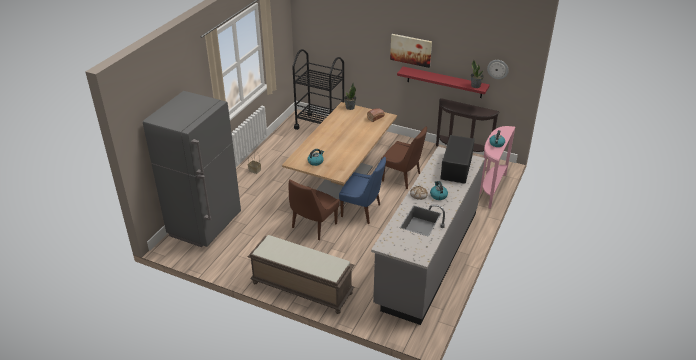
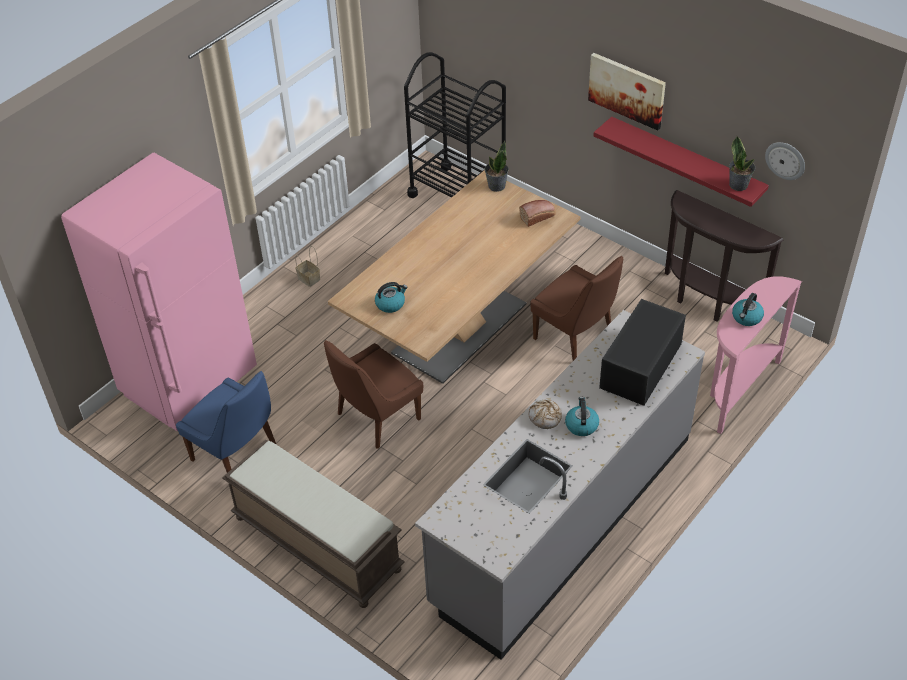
camera: 15 degrees right, 10 degrees up
grey fridge [143,91,241,247] -> pink fridge [61,153,257,431]
blue chair [339,157,386,224] -> blue chair moved to [176,371,276,473]

